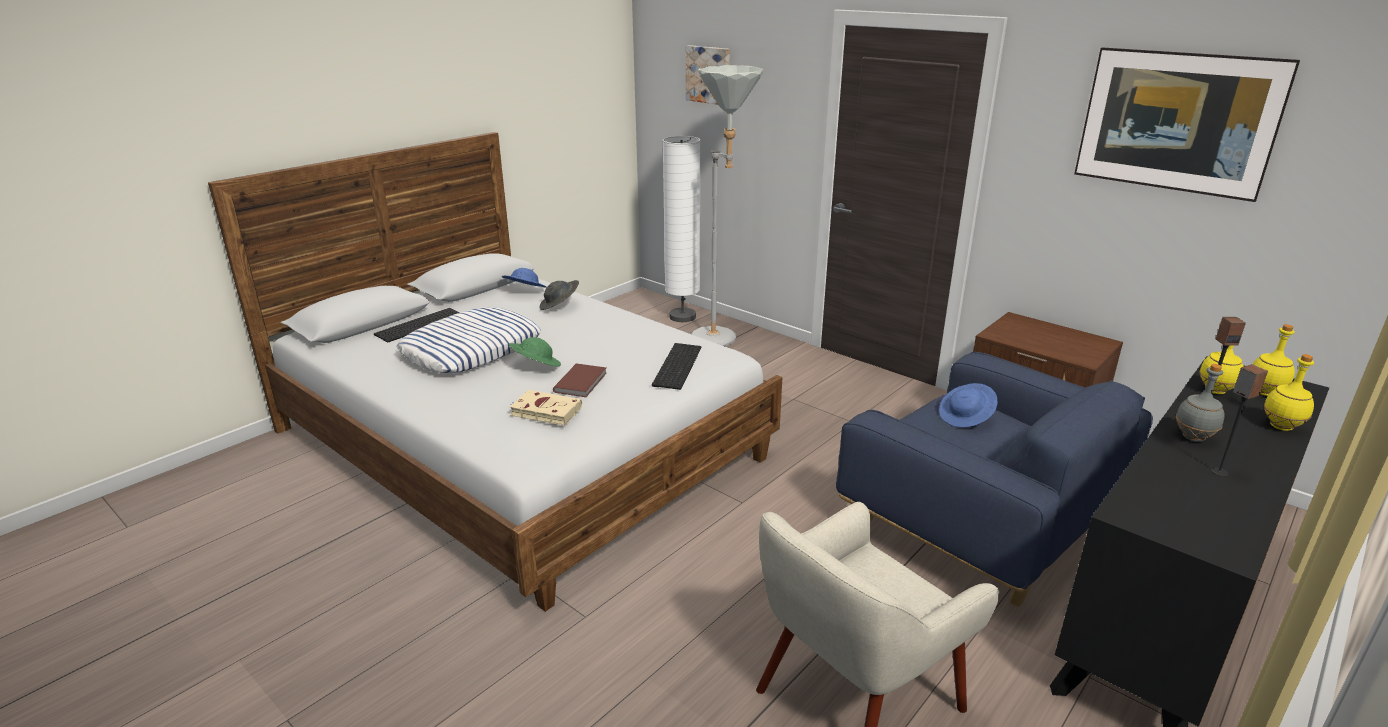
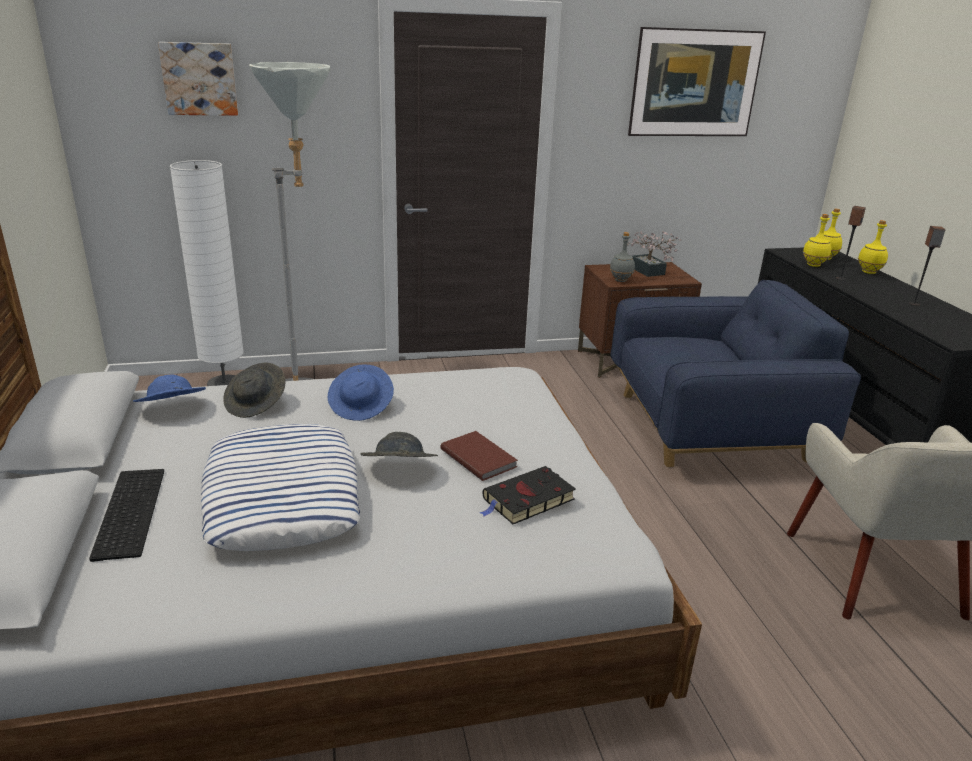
camera: 55 degrees left, 0 degrees up
green hat [508,337,561,367] -> grey hat [360,432,438,457]
beige book [510,390,582,426] -> black book [480,466,576,524]
keyboard [652,343,701,390] -> none
blue hat [939,383,998,428] -> blue hat moved to [328,364,394,421]
grey bottle [1175,364,1225,442] -> grey bottle moved to [610,232,635,282]
none -> potted plant [627,231,681,277]

